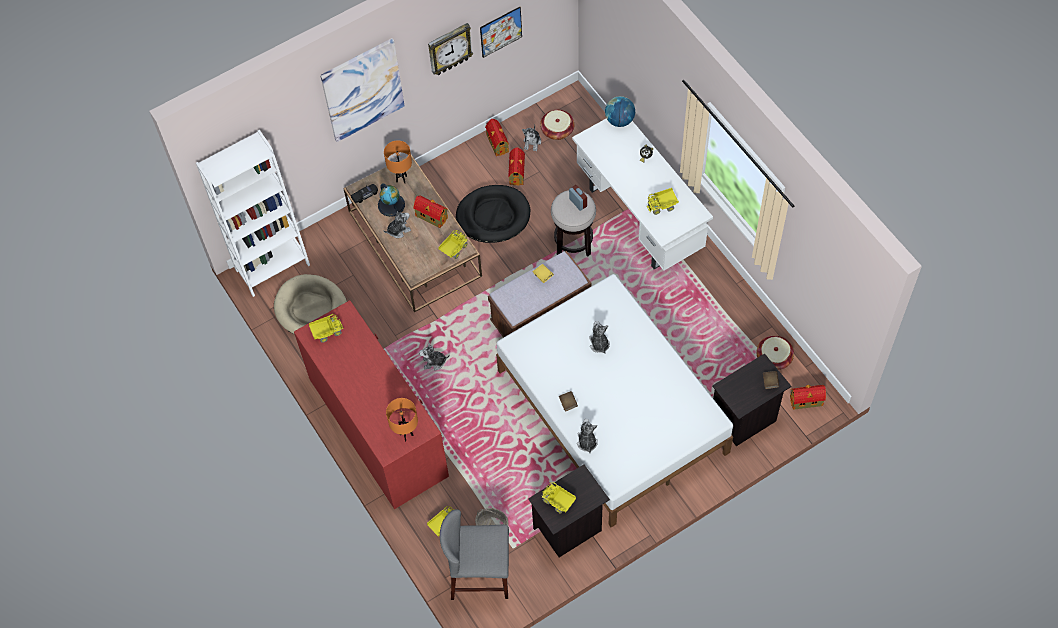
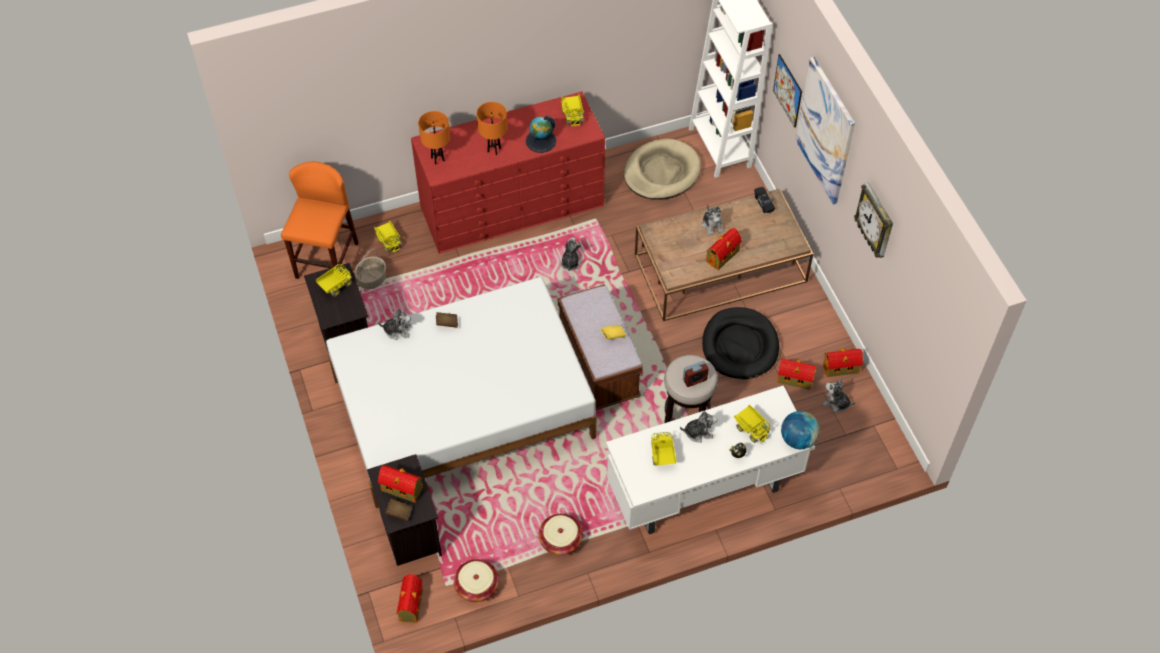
camera: 100 degrees right, 5 degrees down
globe [378,183,405,217] -> globe moved to [526,116,556,153]
orange table lamp [384,140,412,183] -> orange table lamp moved to [476,102,507,155]
toy truck [438,230,468,259] -> toy truck moved to [734,404,770,443]
grey stool [440,509,509,600] -> orange stool [281,162,359,279]
picture [480,7,522,58] -> picture moved to [773,54,802,128]
basket [540,110,575,140] -> basket moved to [538,514,583,555]
plush toy [589,321,610,354] -> plush toy moved to [680,411,717,443]
none -> toy house [378,465,423,503]

